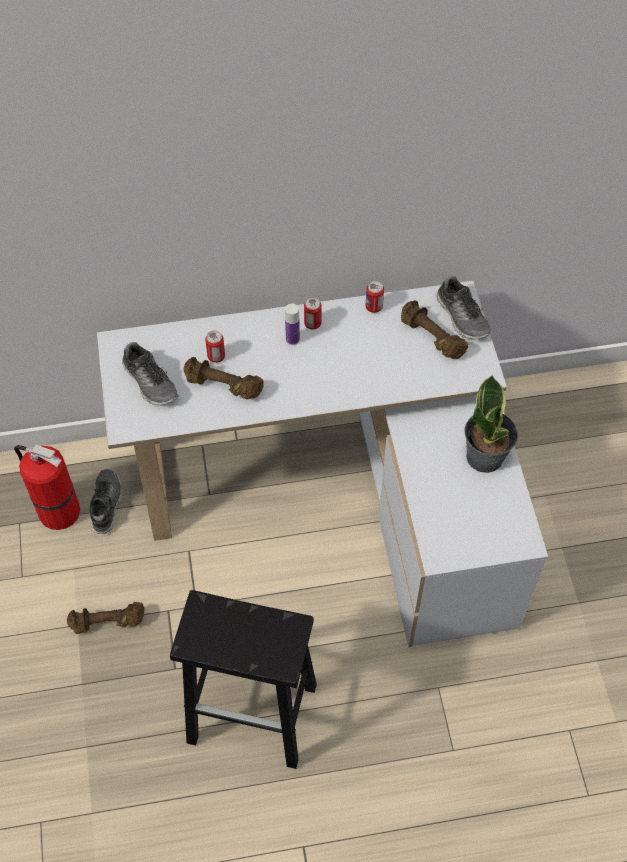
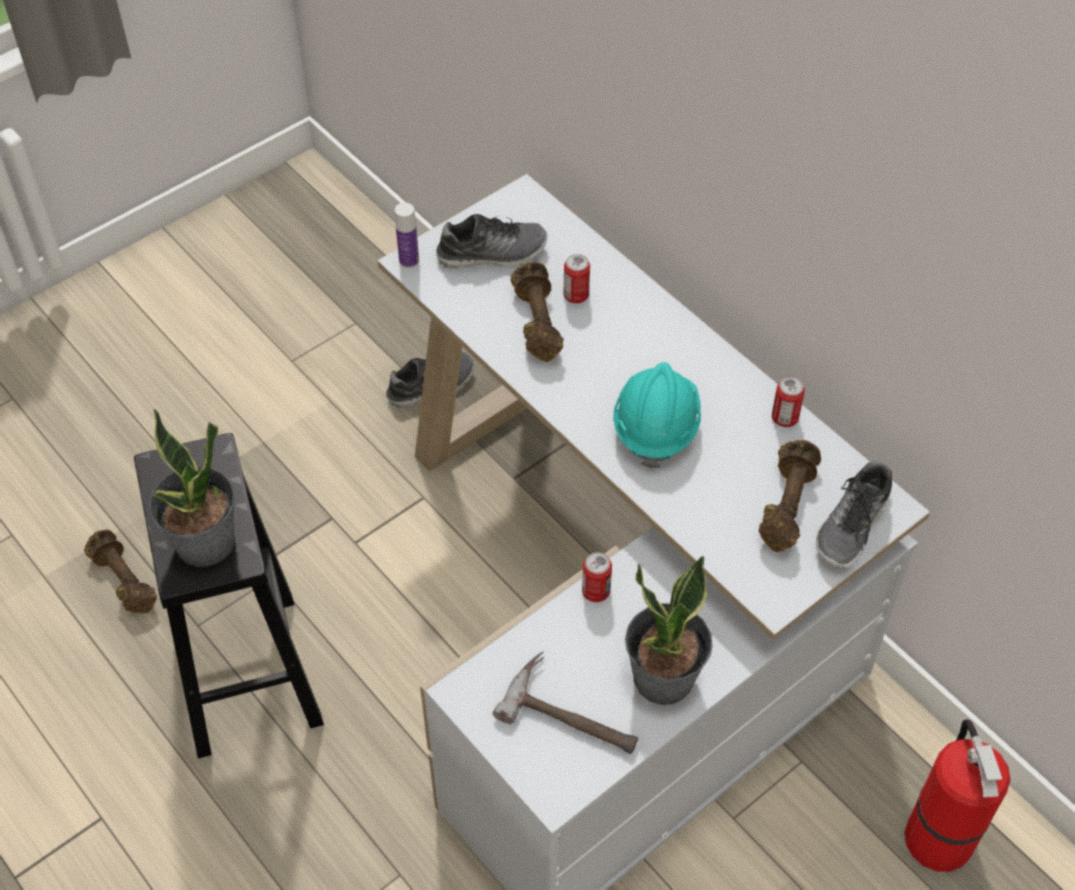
camera: 60 degrees right, 5 degrees down
fire extinguisher [14,445,80,530] -> fire extinguisher moved to [905,719,1010,872]
brown dumbbell [67,602,145,634] -> brown dumbbell moved to [84,529,157,613]
shoe [122,342,179,405] -> shoe turned 120 degrees counterclockwise [436,214,548,270]
bottle [285,304,300,345] -> bottle moved to [395,203,419,268]
can [304,297,322,329] -> can moved to [582,552,612,602]
none -> potted plant [149,409,235,567]
none -> hammer [492,651,638,754]
none -> turquoise hard hat [613,362,701,468]

